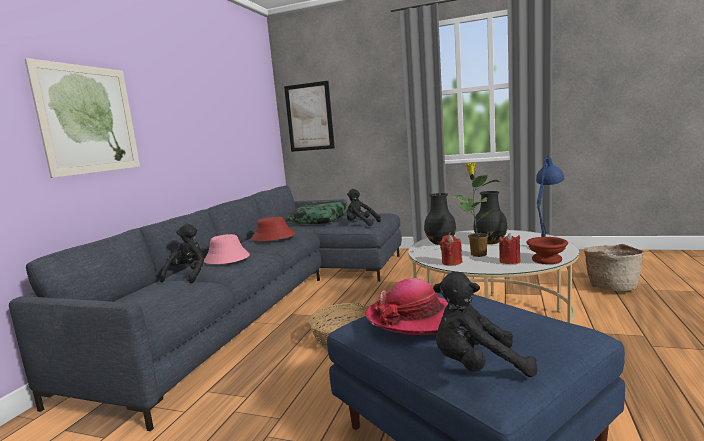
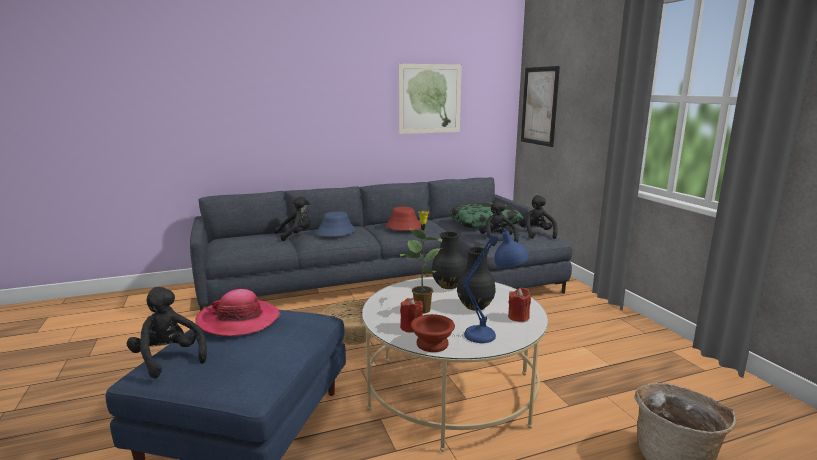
camera: 50 degrees right, 5 degrees up
picture [25,58,140,178] -> picture moved to [399,64,462,134]
pink hat [204,234,250,264] -> blue hat [316,212,356,237]
red candle [440,235,462,266] -> red candle moved to [508,288,531,322]
none -> black plush toy [519,195,558,239]

